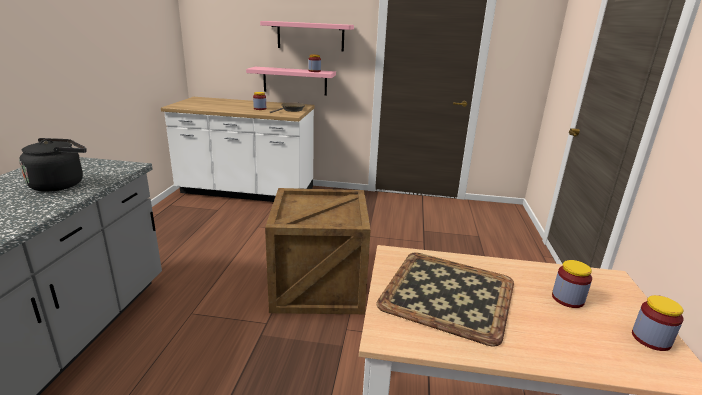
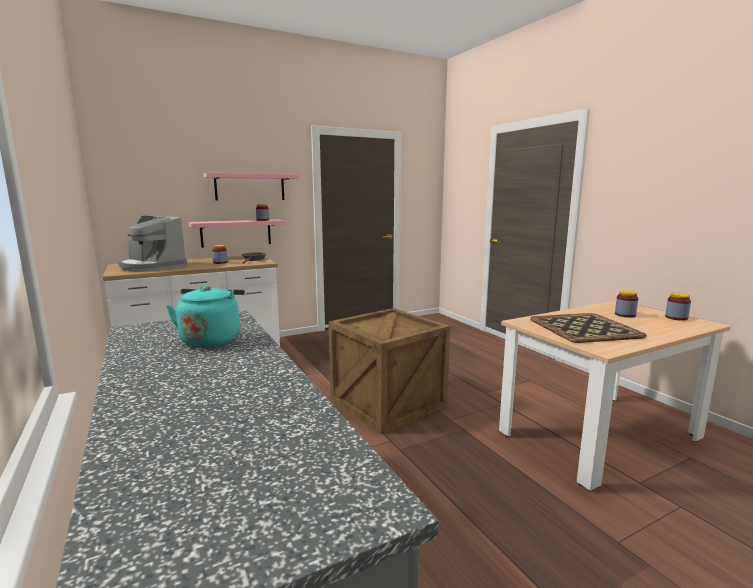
camera: 35 degrees left, 10 degrees down
black kettle [19,138,87,192] -> turquoise kettle [166,286,245,347]
none -> coffee machine [118,216,187,272]

